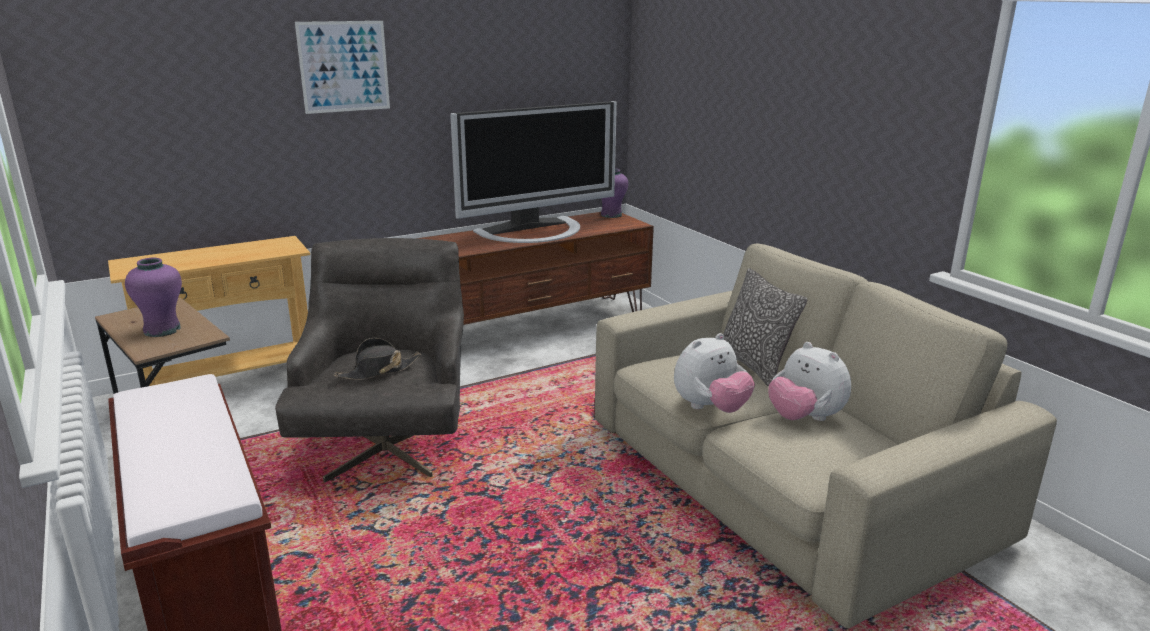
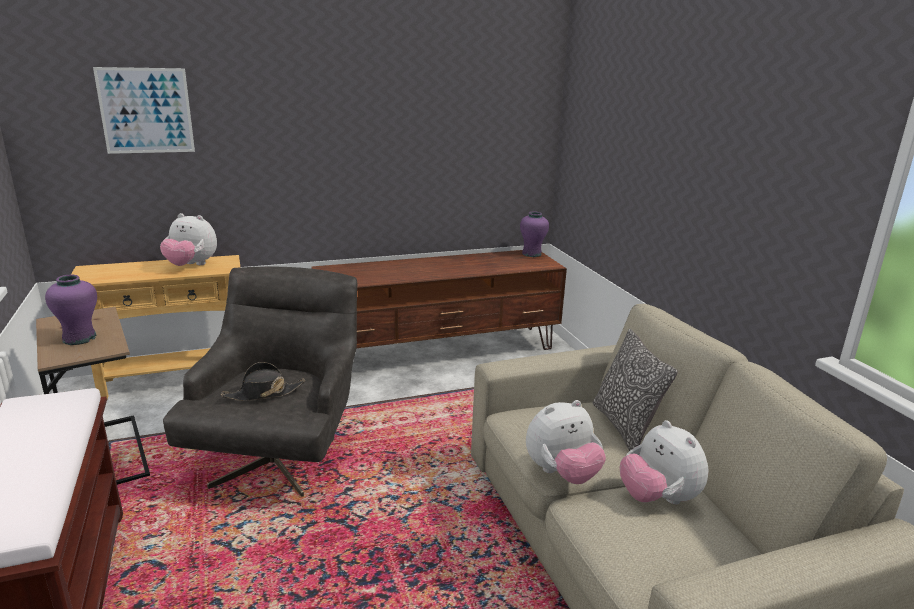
camera: 10 degrees right, 0 degrees up
picture [295,21,390,114] -> picture moved to [93,67,195,154]
television [450,101,617,243] -> none
none -> plush toy [160,213,217,266]

